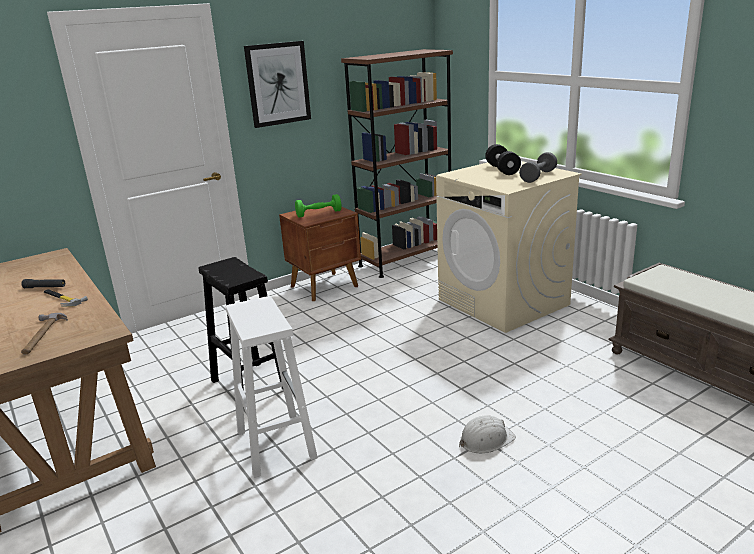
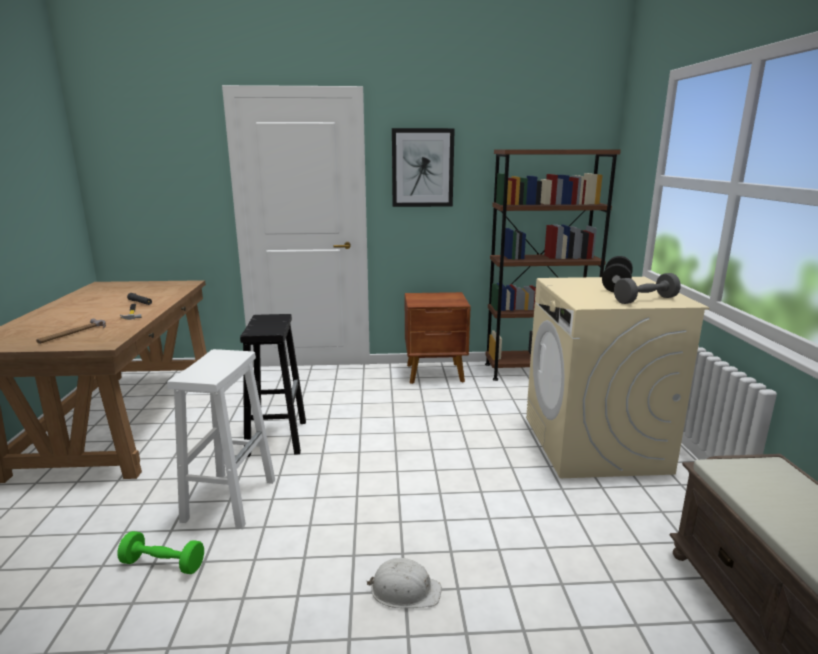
camera: 30 degrees right, 5 degrees down
green dumbbell [295,194,342,217] -> green dumbbell moved to [117,531,204,574]

